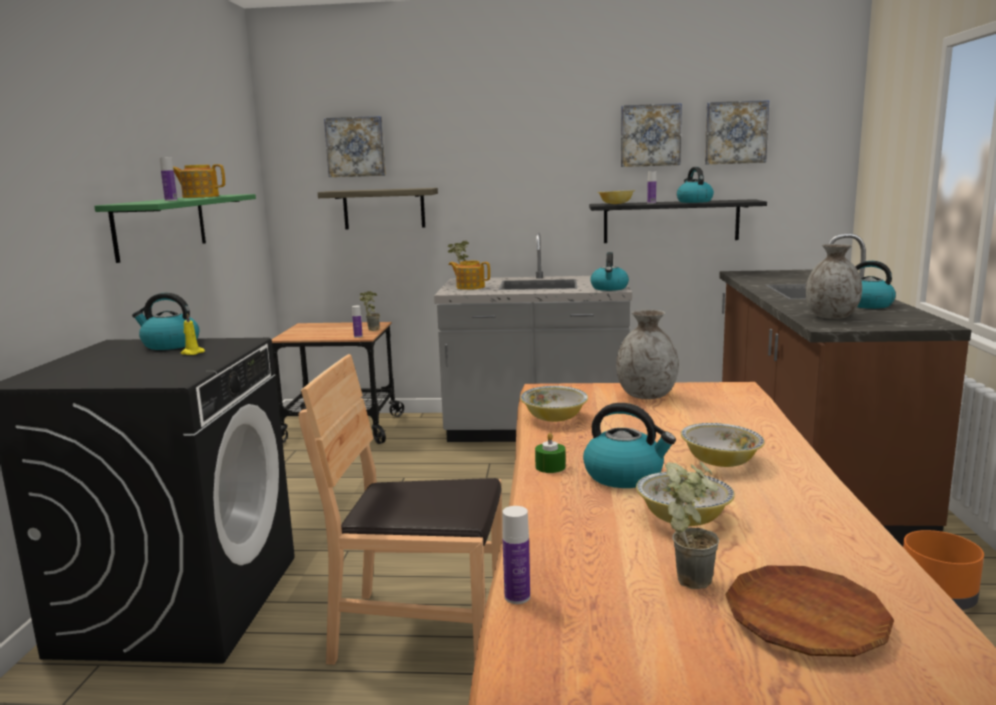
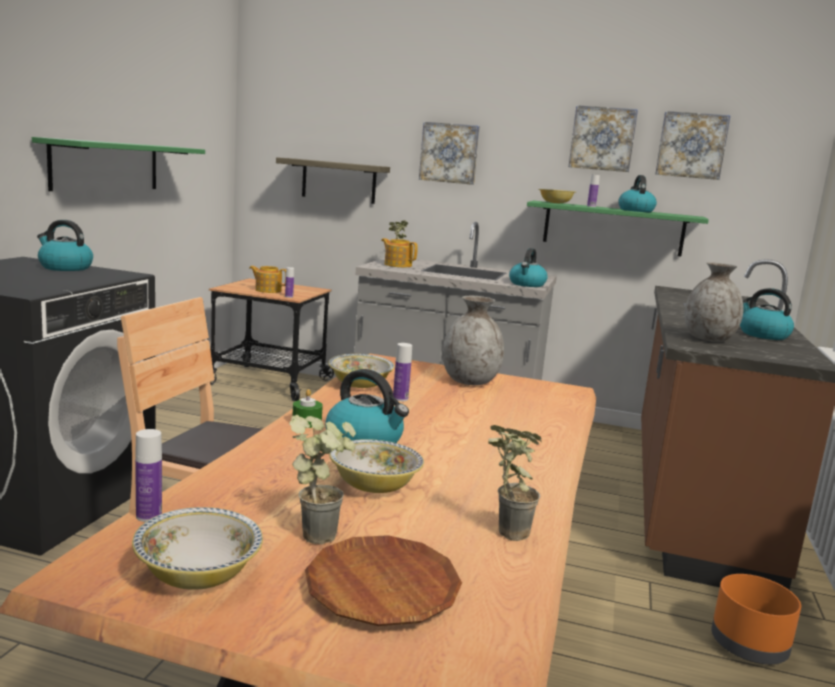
camera: 10 degrees right, 0 degrees up
bottle [159,157,177,201] -> bottle moved to [393,343,412,401]
teapot [173,164,225,198] -> teapot moved to [249,266,286,293]
yellow candle [181,313,205,355] -> none
picture [324,116,386,177] -> picture moved to [419,122,480,185]
potted plant [359,291,380,331] -> potted plant moved to [488,425,542,541]
black shelf [589,199,767,243] -> green shelf [527,201,709,257]
bowl [681,423,765,467] -> bowl moved to [132,507,263,590]

